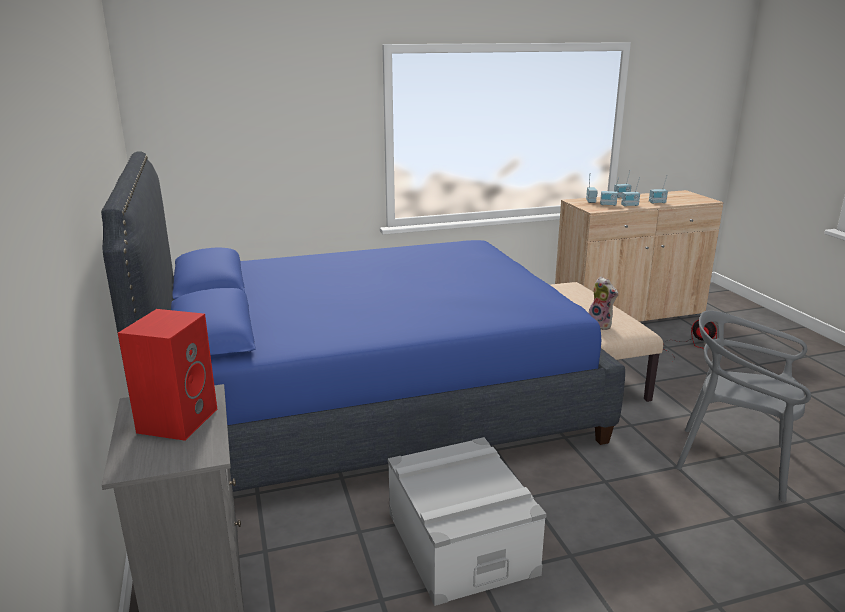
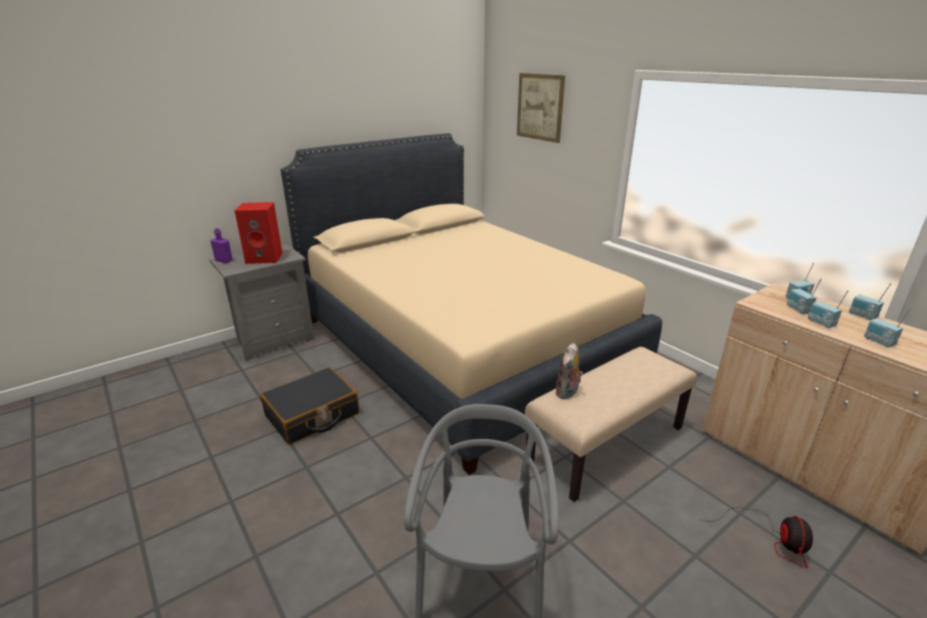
camera: 70 degrees right, 5 degrees up
blue bed [101,151,625,492] -> beige bed [281,133,662,475]
grey storage box [388,437,546,606] -> black suitcase [260,367,359,444]
none -> purple bottle [211,228,233,263]
none -> picture [517,73,565,143]

